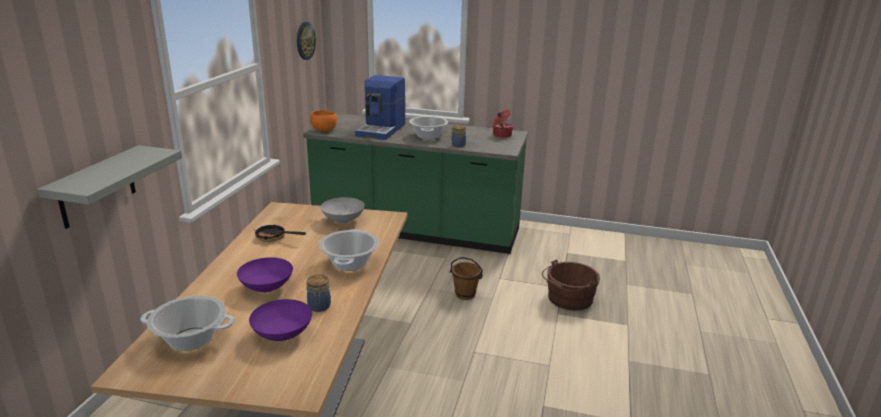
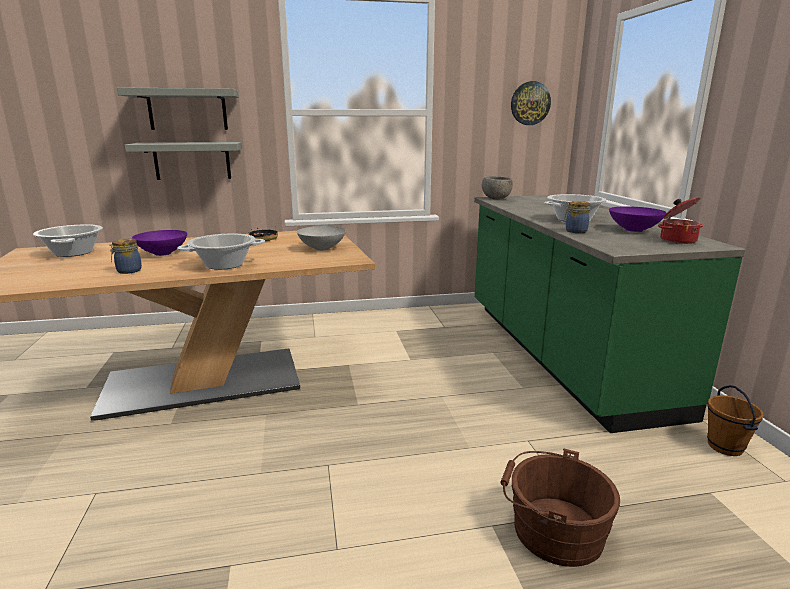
camera: 65 degrees right, 5 degrees down
purple bowl [249,299,312,341] -> purple bowl moved to [609,206,666,232]
orange bowl [310,110,337,132] -> grey bowl [482,176,513,200]
coffee machine [355,75,405,140] -> none
brown bucket [450,257,483,300] -> brown bucket moved to [707,385,763,456]
none -> grey shelf [117,87,239,130]

